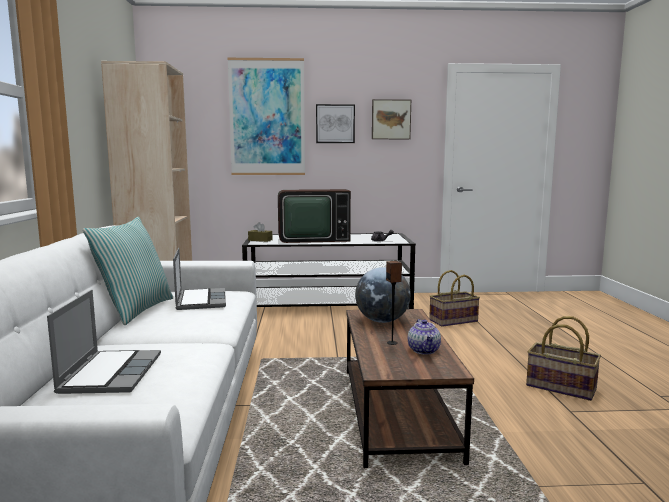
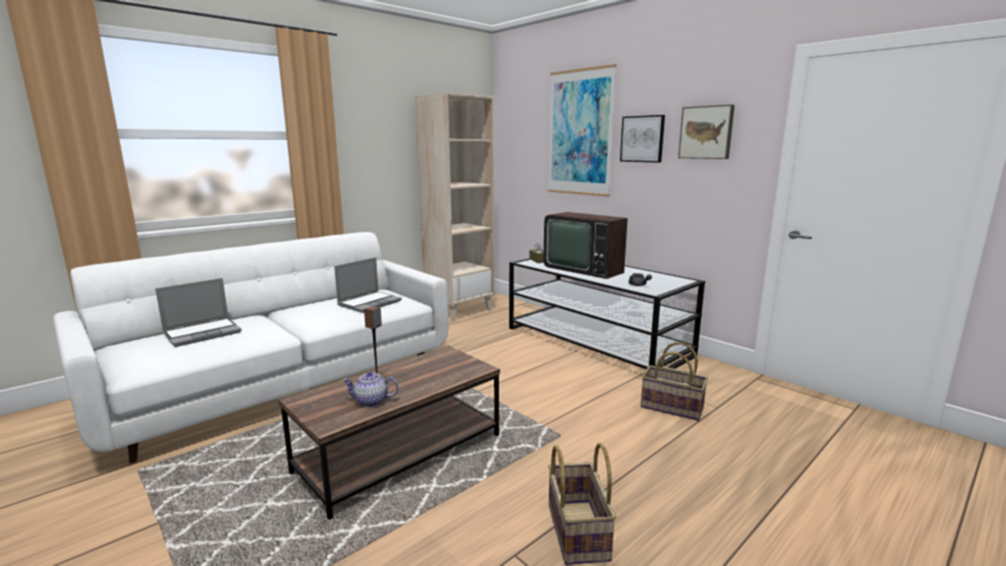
camera: 50 degrees right, 5 degrees up
pillow [83,217,173,325] -> none
globe [355,267,411,323] -> none
teapot [408,319,441,354] -> teapot turned 45 degrees clockwise [343,371,398,407]

